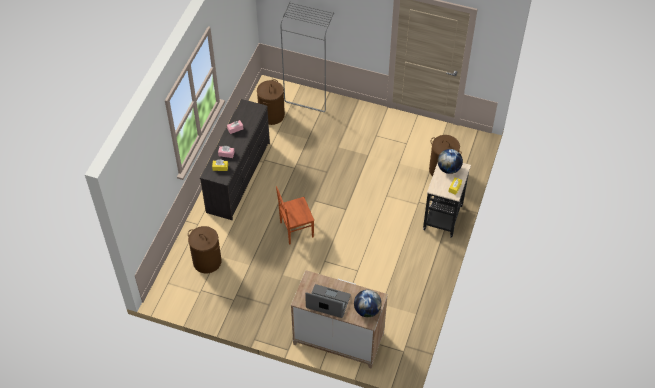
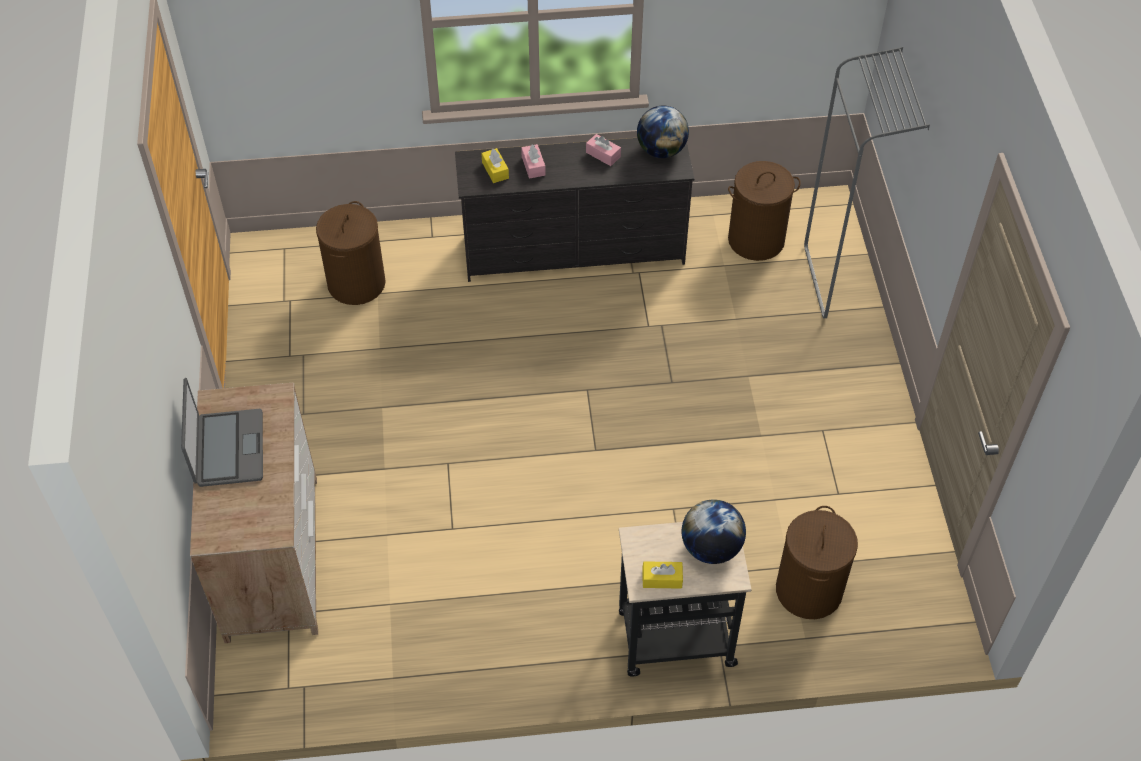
camera: 65 degrees right, 0 degrees up
brown chair [276,186,314,245] -> none
globe [354,290,382,317] -> globe moved to [637,106,689,158]

